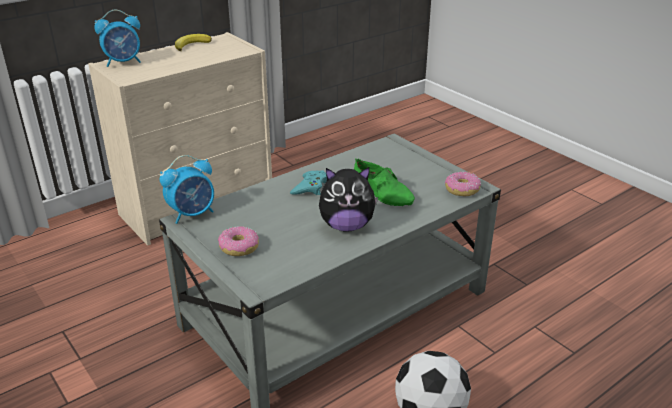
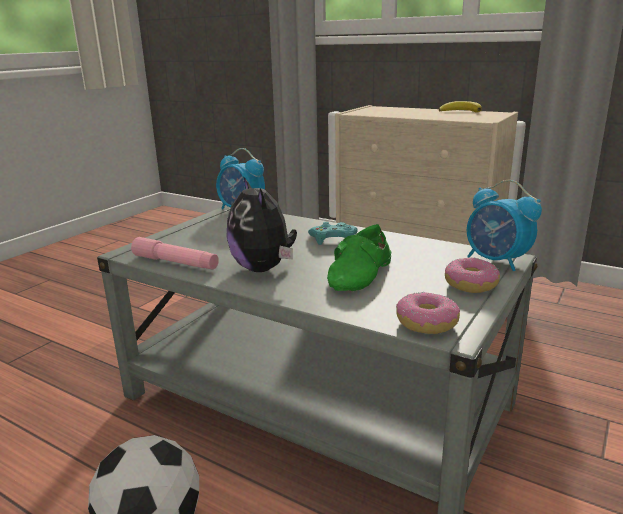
camera: 70 degrees right, 10 degrees down
alarm clock [94,9,141,67] -> alarm clock moved to [467,180,542,271]
donut [218,226,259,256] -> donut moved to [445,257,500,293]
none -> pink flashlight [131,237,219,270]

